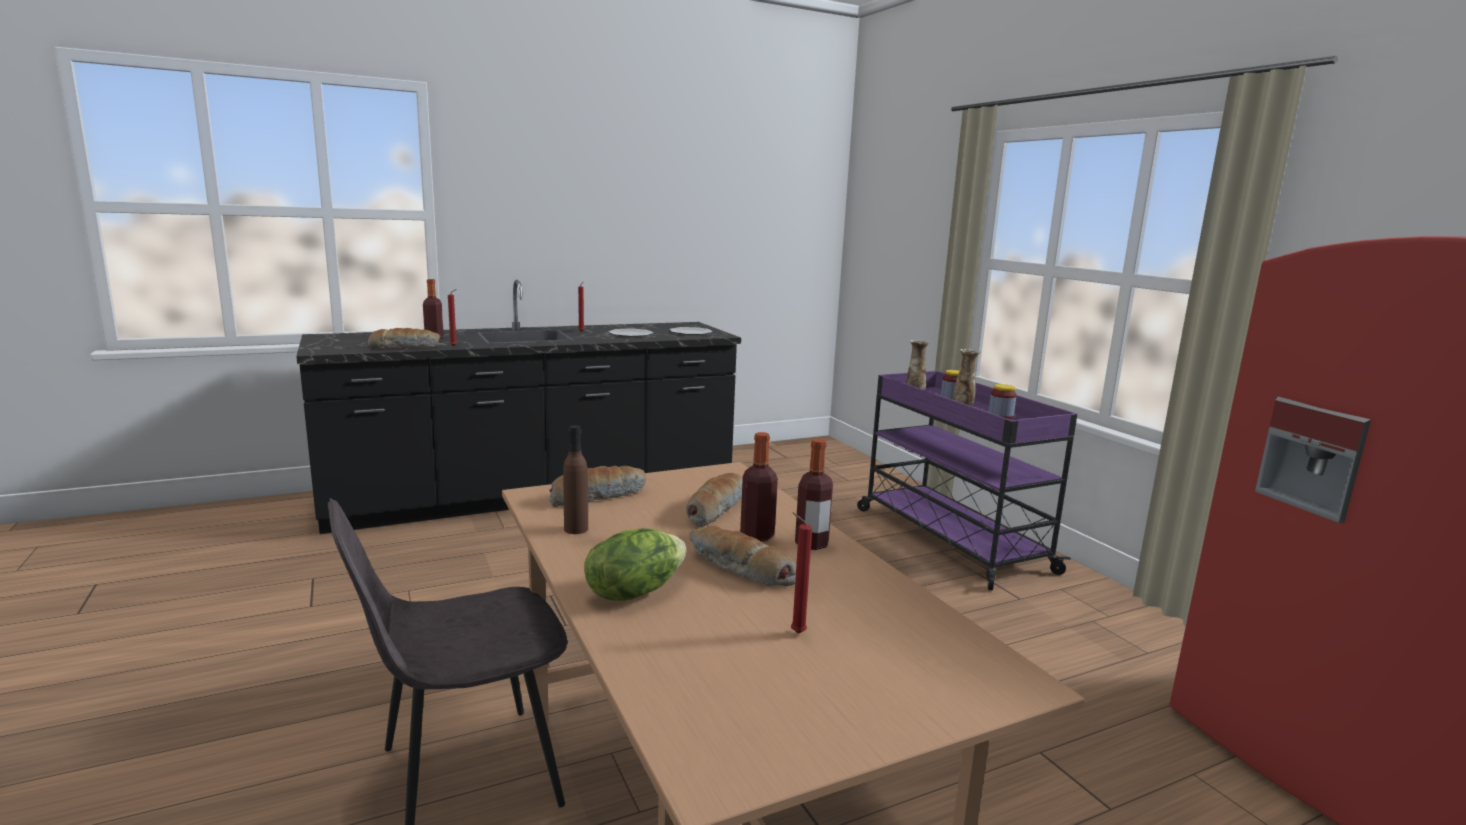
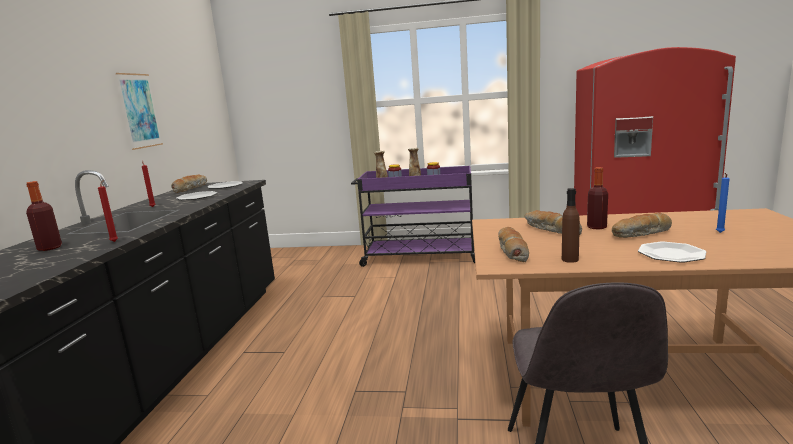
camera: 55 degrees left, 0 degrees up
bread [368,328,440,349] -> bread moved to [171,174,207,193]
lettuce [584,528,686,601] -> plate [638,242,706,263]
red candle [791,513,812,634] -> blue candle [716,173,730,233]
bottle [795,438,833,550] -> none
none -> picture [116,73,163,150]

